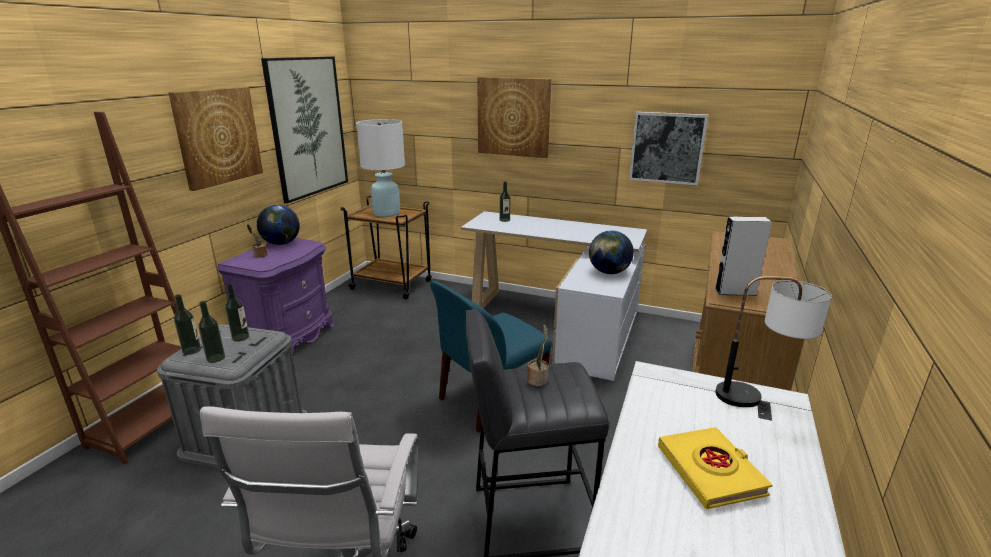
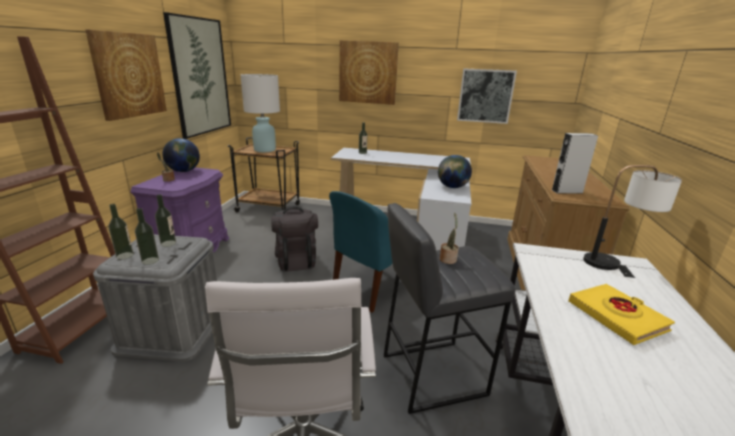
camera: 10 degrees left, 0 degrees up
none -> black backpack [271,206,318,272]

